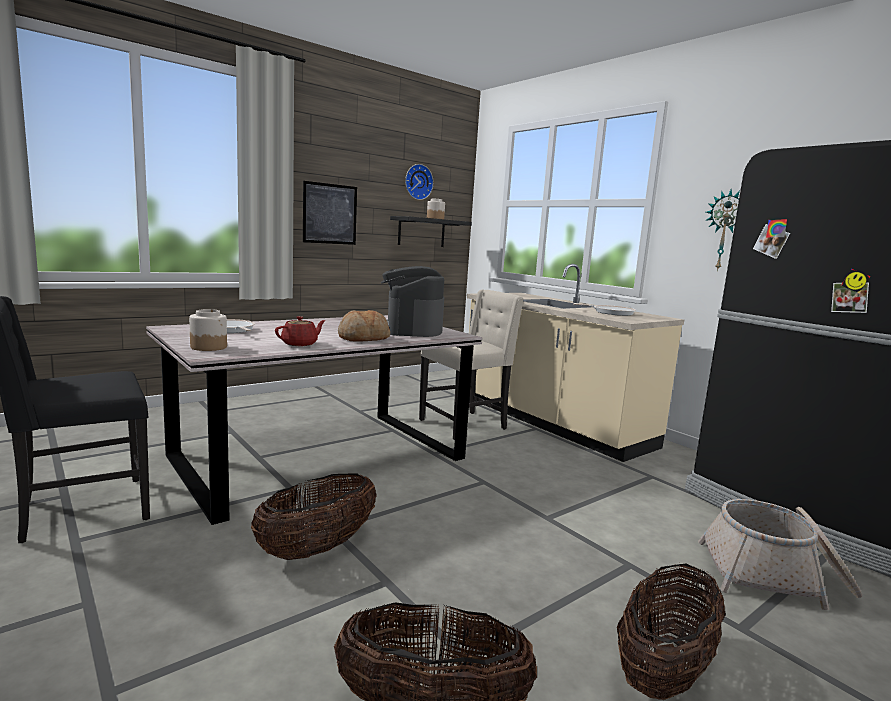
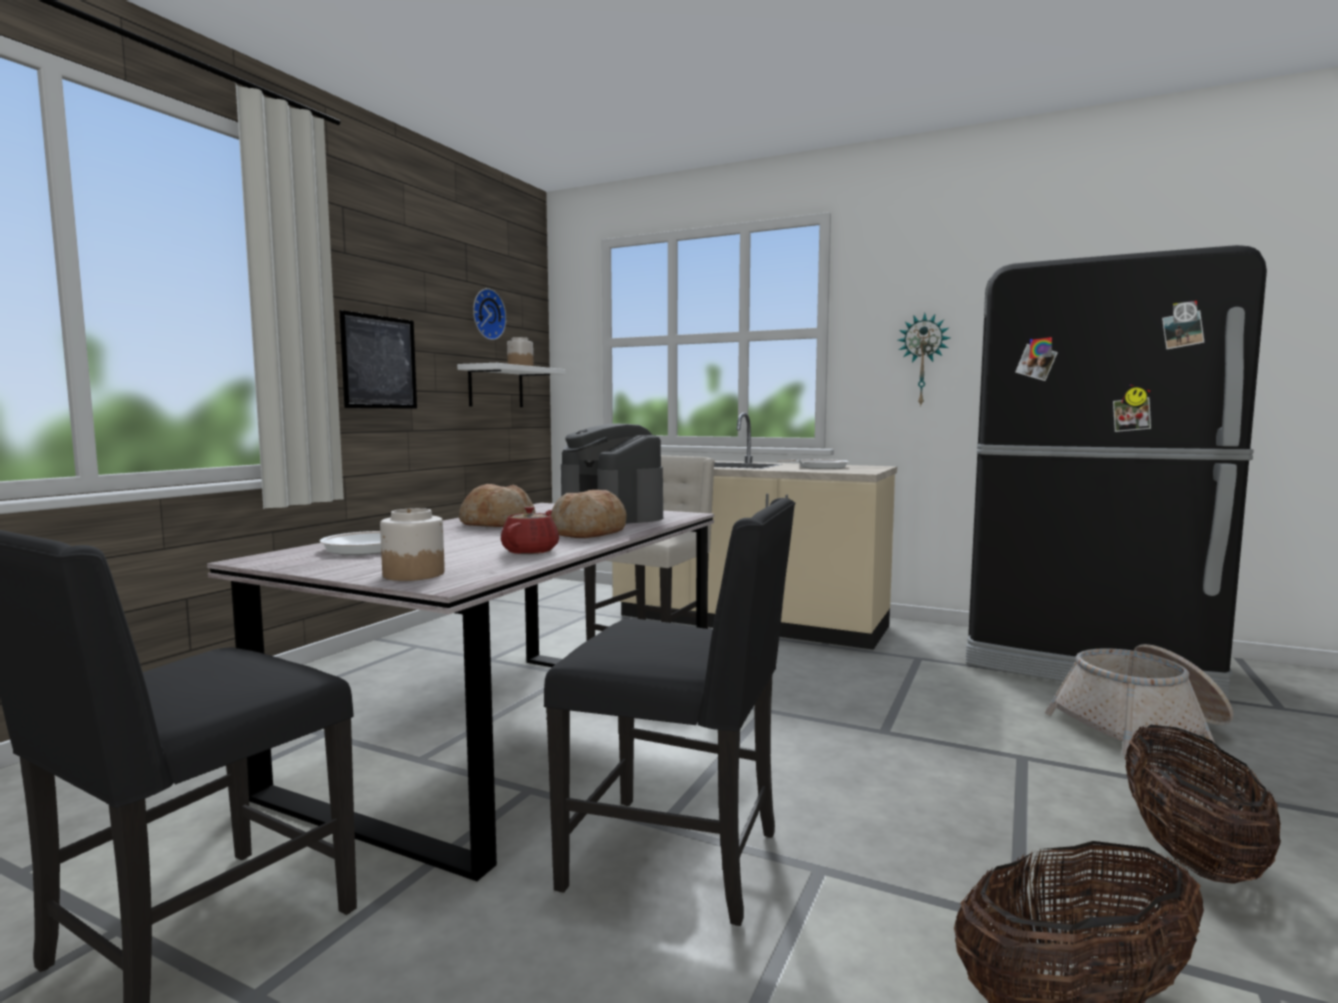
camera: 25 degrees left, 5 degrees down
basket [251,473,377,560] -> black chair [544,498,795,926]
black shelf [390,216,472,247] -> white shelf [457,363,566,407]
none -> bread [459,484,535,527]

